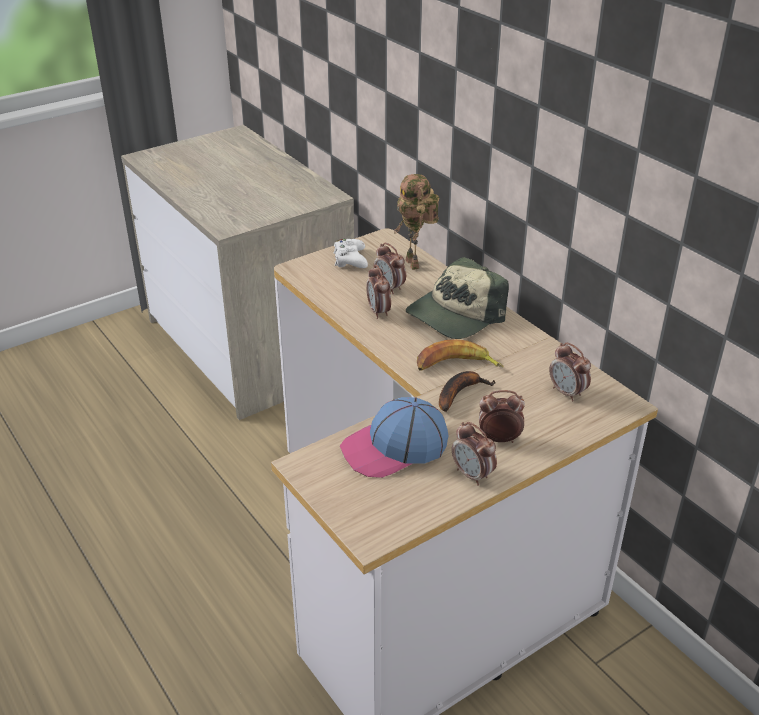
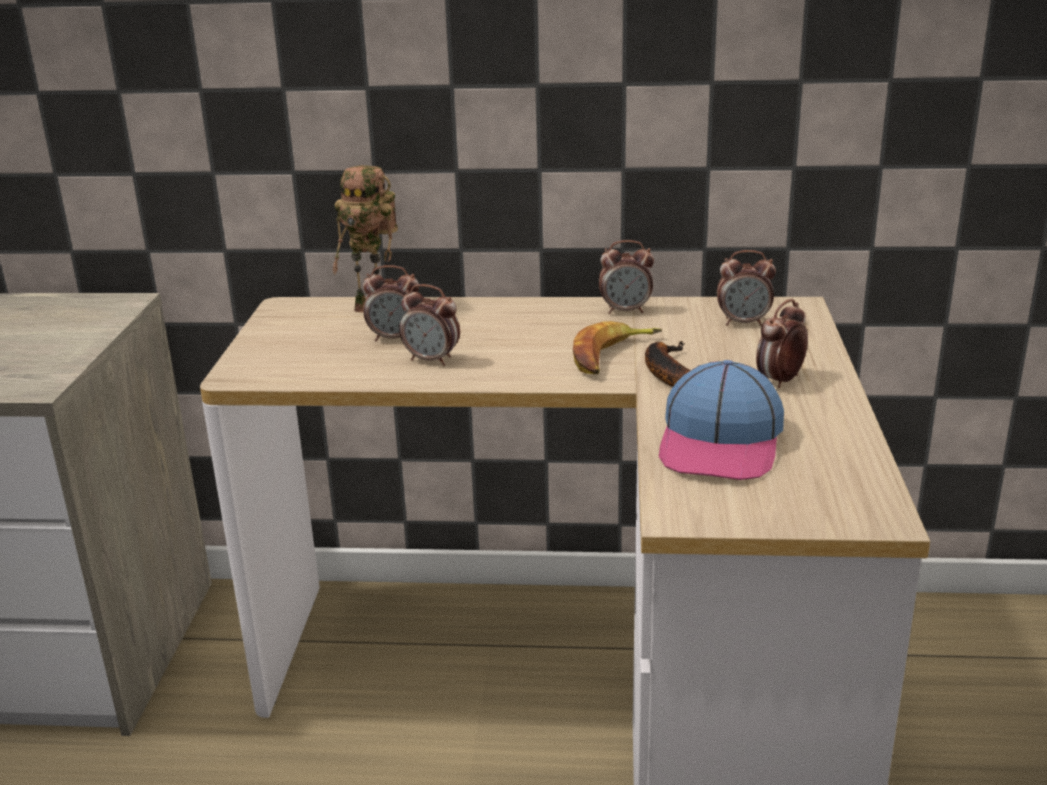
camera: 50 degrees left, 10 degrees down
white game controller [334,239,368,268] -> none
cap [406,257,509,339] -> none
alarm clock [452,422,497,486] -> alarm clock moved to [599,240,654,314]

